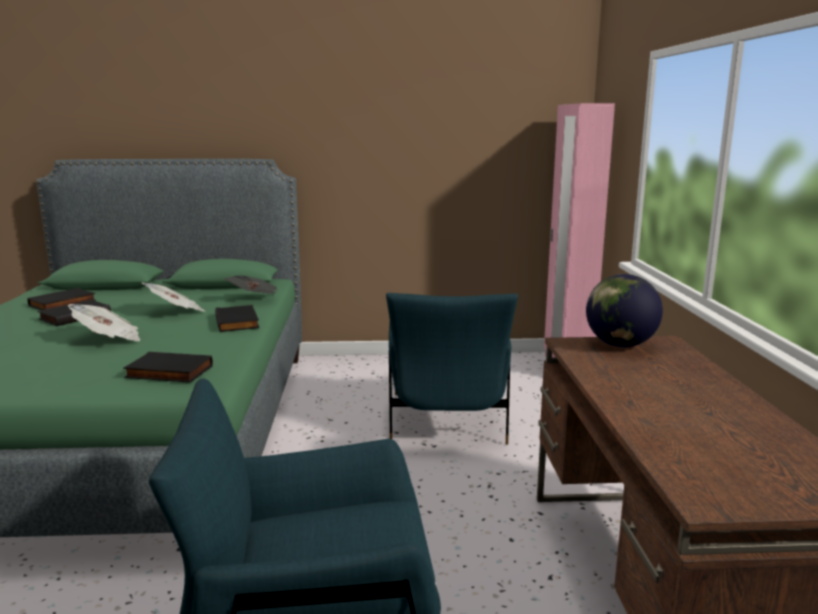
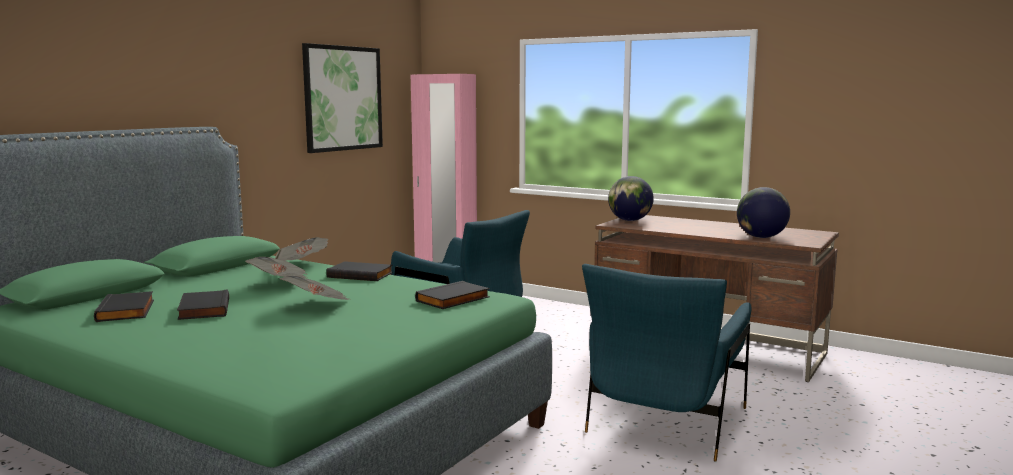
camera: 55 degrees left, 5 degrees down
none -> picture [302,43,383,153]
none -> globe [737,187,790,238]

